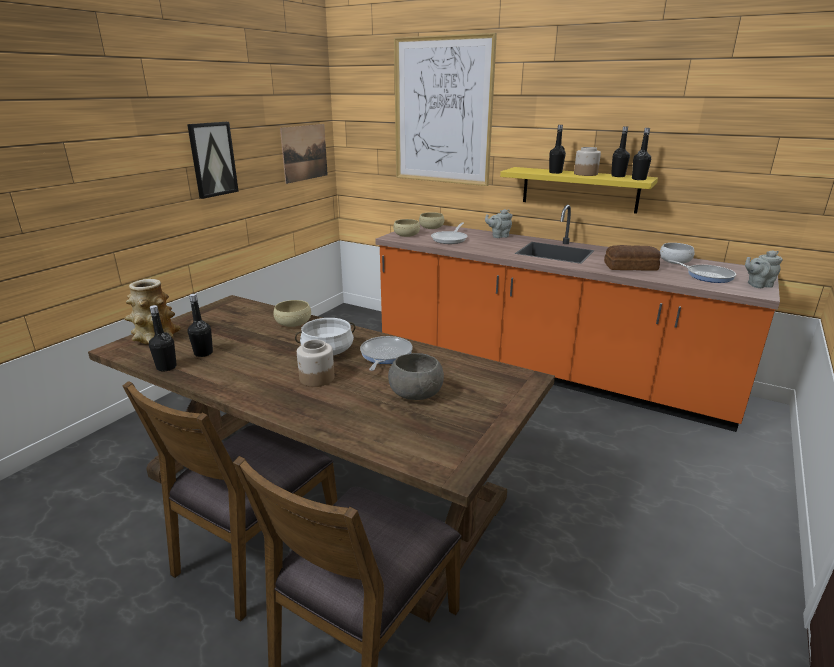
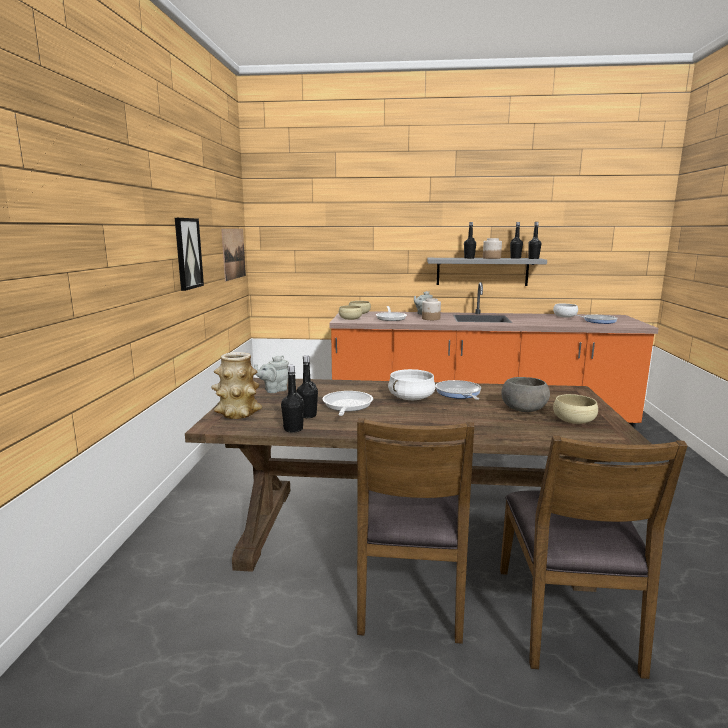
camera: 25 degrees left, 10 degrees down
beige bowl [273,300,311,327] -> beige bowl moved to [553,394,598,424]
jar [297,340,334,387] -> jar moved to [422,298,441,320]
picture [394,33,497,186] -> none
yellow shelf [500,167,658,214] -> grey shelf [427,258,547,286]
bread [604,245,661,271] -> none
grey teapot [745,250,783,288] -> grey teapot moved to [254,355,289,393]
none -> frying pan [322,391,373,416]

